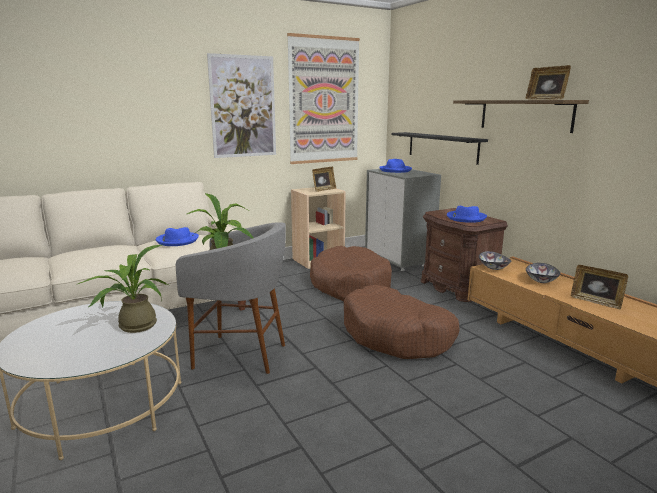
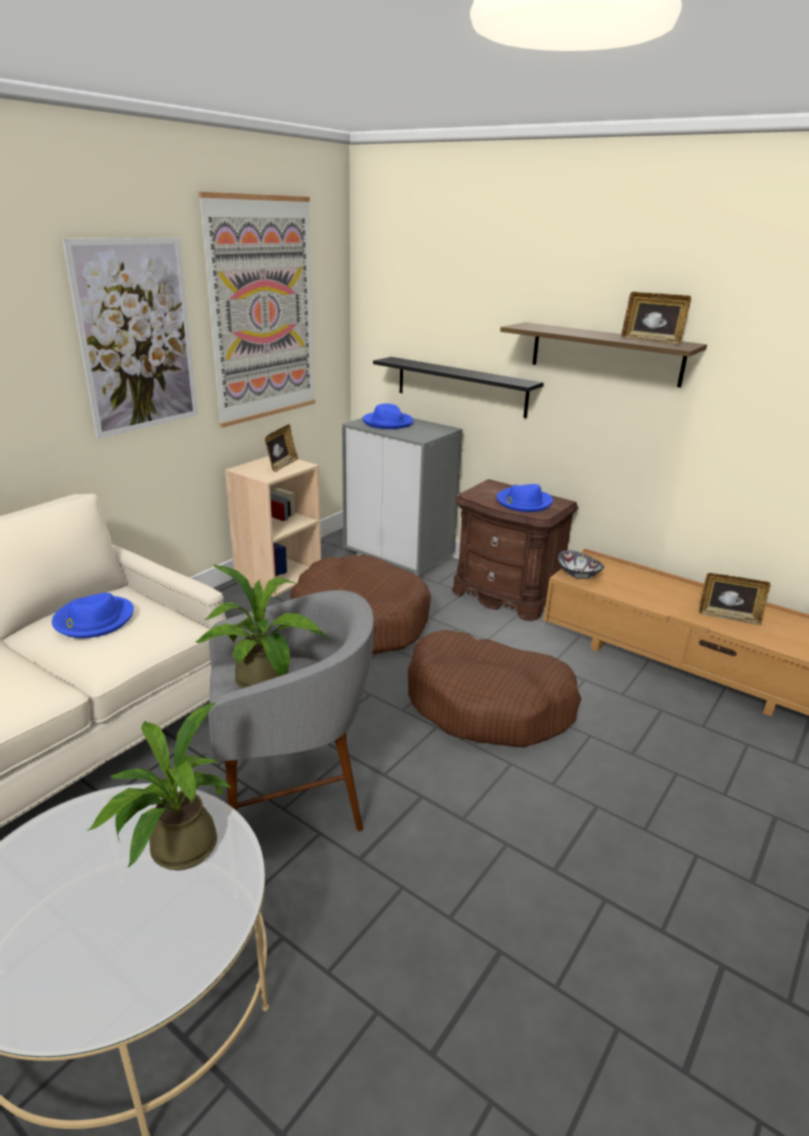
camera: 25 degrees left, 10 degrees up
bowl [526,263,560,283] -> none

